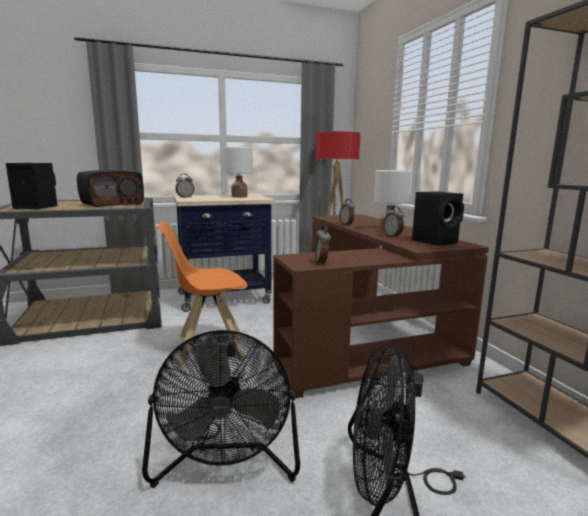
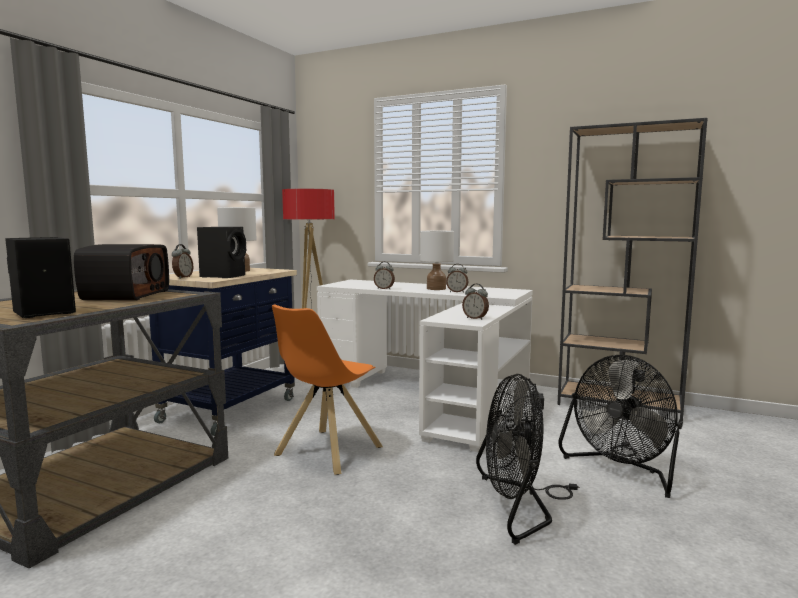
camera: 45 degrees left, 5 degrees down
black fan [142,330,300,488] -> black fan turned 135 degrees clockwise [476,374,580,545]
brown desk [273,214,489,398] -> white desk [317,279,533,452]
black speaker [412,191,464,246] -> black speaker moved to [197,227,246,278]

